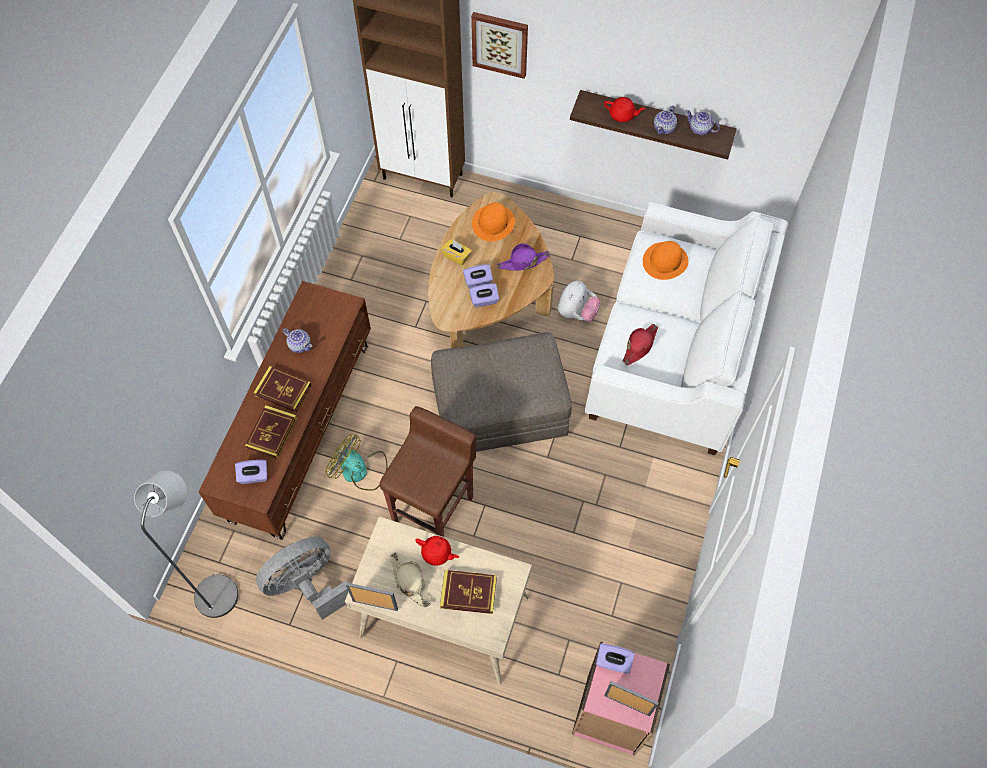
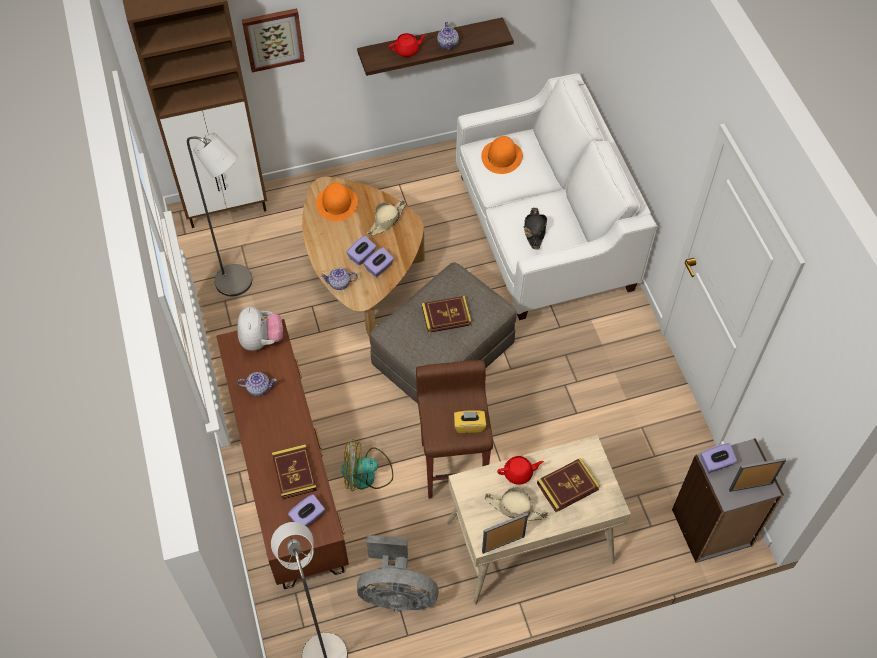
camera: 35 degrees left, 5 degrees down
book [253,366,312,412] -> book moved to [422,296,472,333]
grey fan [256,537,349,620] -> grey fan turned 105 degrees counterclockwise [357,535,439,611]
yellow tissue box [441,239,472,265] -> yellow tissue box moved to [454,410,486,433]
purple hat [497,243,550,271] -> beige hat [368,200,406,236]
plush toy [558,281,601,321] -> plush toy moved to [238,306,283,351]
pink bookcase [572,642,670,756] -> grey bookcase [672,438,784,563]
red hat [623,324,658,365] -> black hat [524,208,547,250]
teapot [686,110,720,135] -> teapot moved to [320,268,358,290]
none -> grey floor lamp [187,132,252,296]

